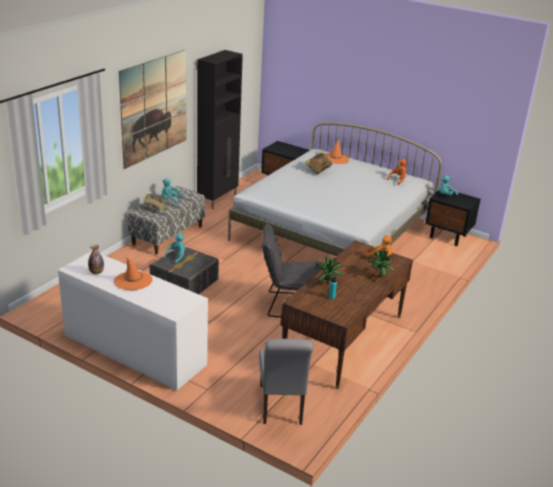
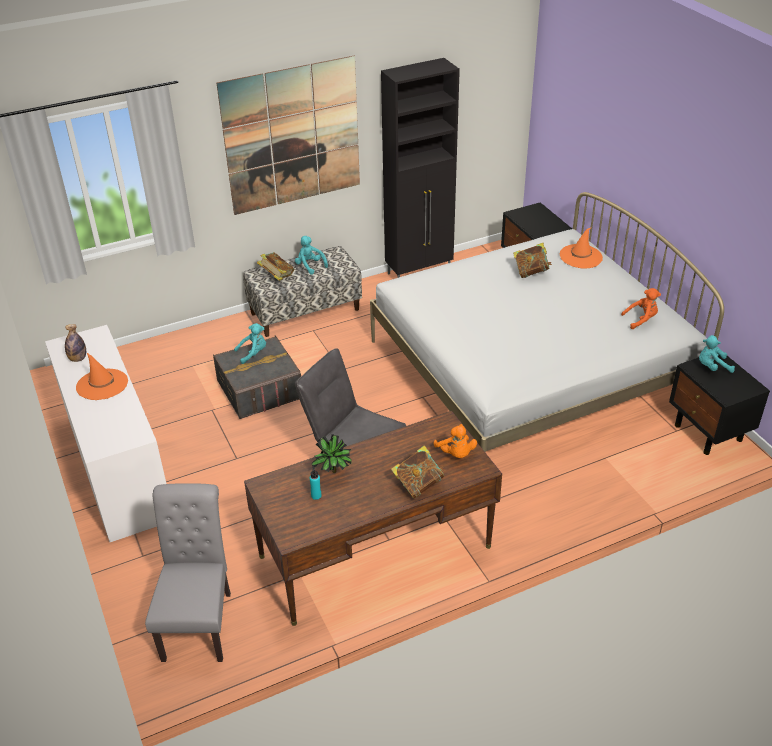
camera: 35 degrees right, 10 degrees up
grey chair [259,339,314,425] -> grey chair turned 150 degrees clockwise [145,483,231,662]
potted plant [368,250,394,277] -> book [391,445,445,499]

